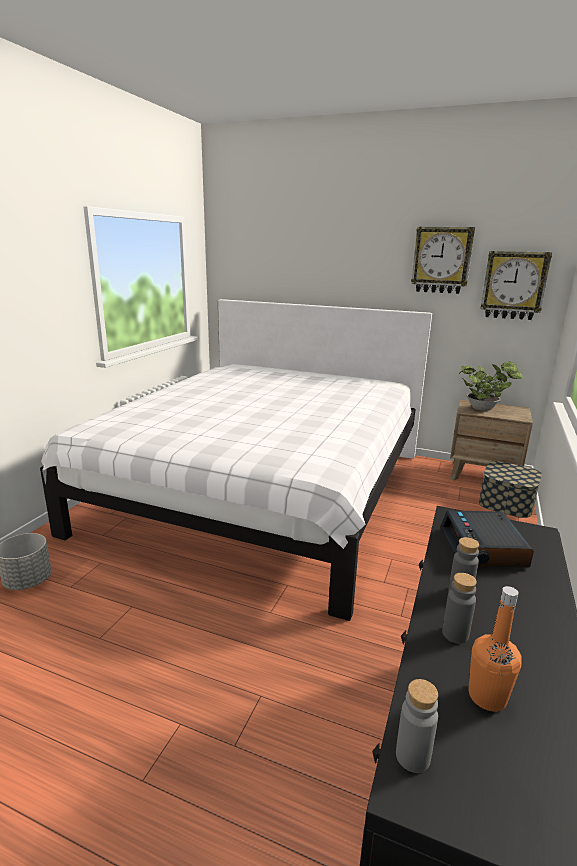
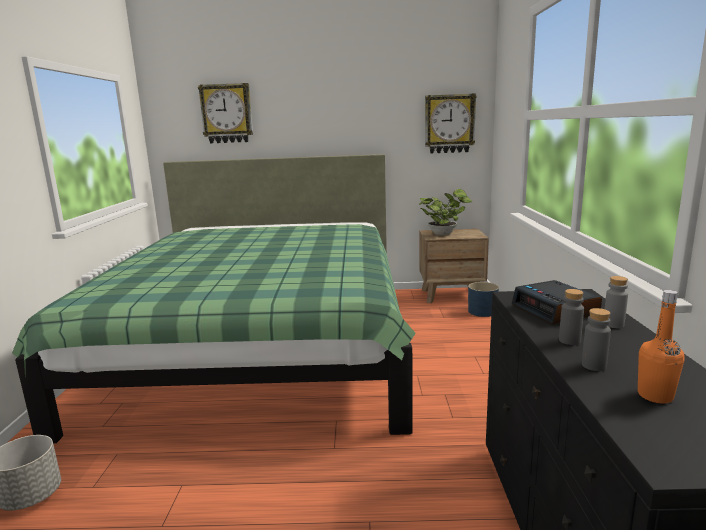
camera: 20 degrees left, 5 degrees down
white bed [40,299,432,621] -> green bed [12,154,416,443]
grey bottle [396,679,438,773] -> grey bottle moved to [605,276,628,328]
wall clock [411,227,475,294] -> wall clock moved to [198,83,253,143]
storage box [479,461,542,518] -> blue planter [468,282,499,317]

